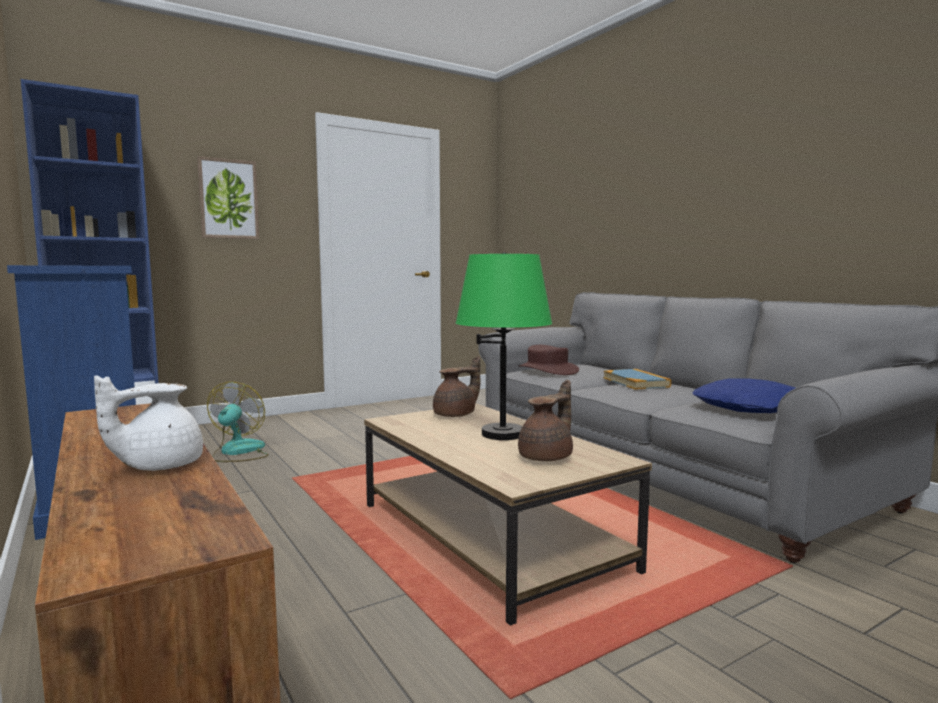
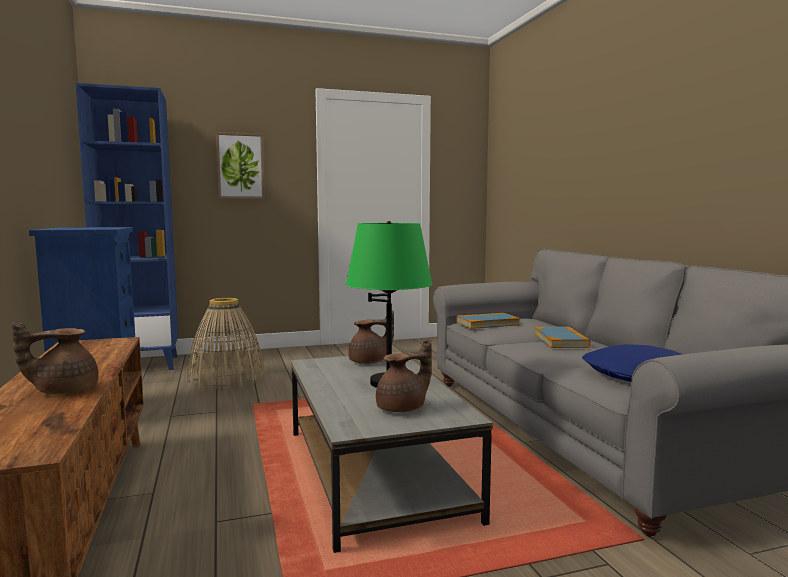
camera: 15 degrees right, 0 degrees up
white teapot [94,375,203,471] -> brown teapot [12,322,99,394]
fan [207,382,269,462] -> basket [187,298,265,390]
brown coffee table [364,404,652,626] -> grey coffee table [291,352,493,553]
brown hat [519,345,579,375] -> book [456,313,520,329]

